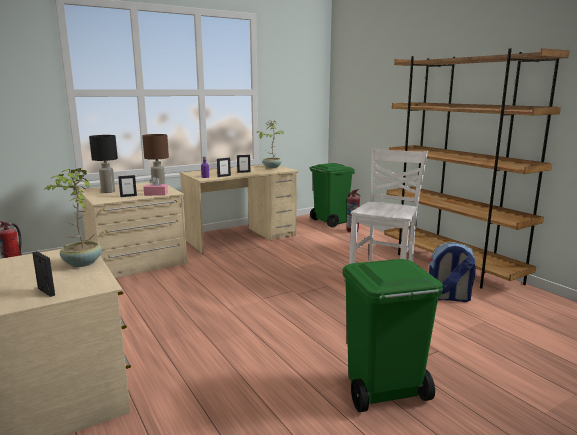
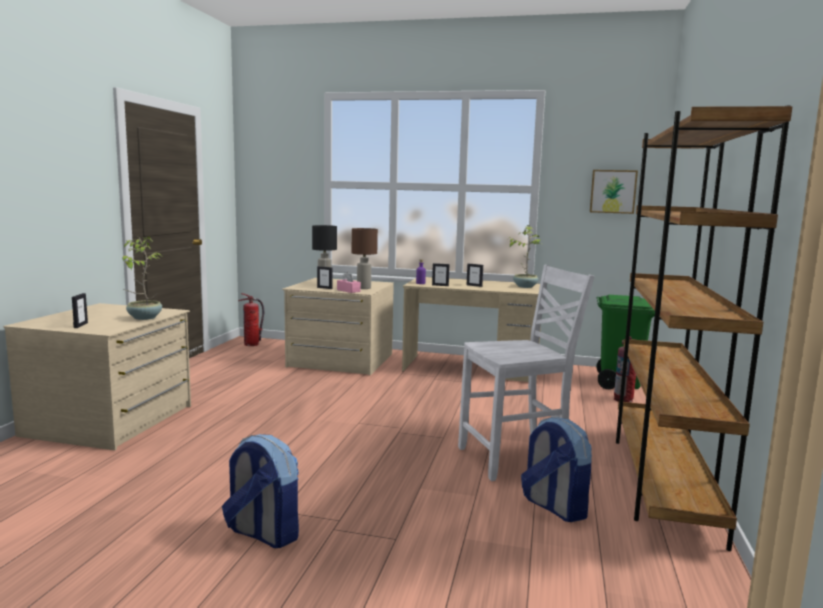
camera: 45 degrees right, 5 degrees down
green trash can [343,259,443,412] -> backpack [222,434,299,548]
none -> picture [590,170,638,214]

